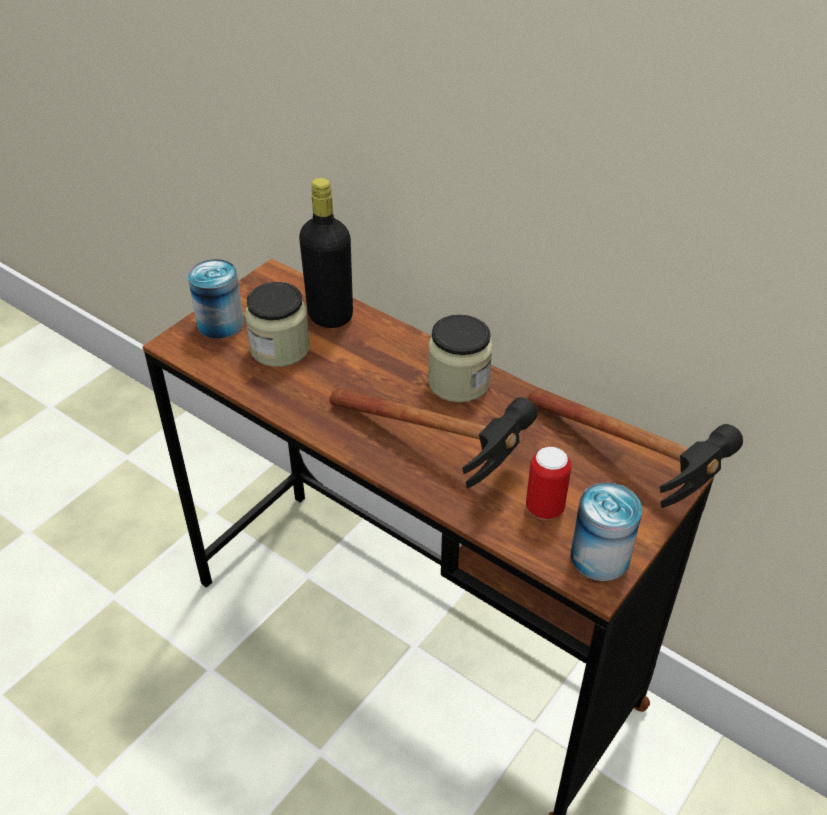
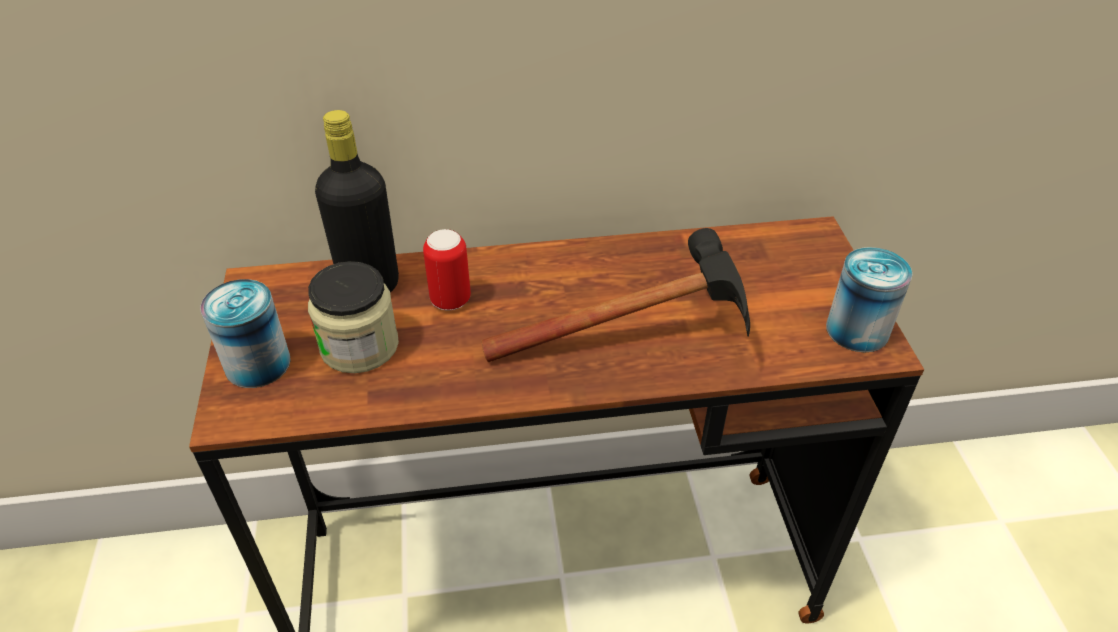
camera: 45 degrees left, 0 degrees up
jar [428,314,493,403] -> none
can [526,447,571,520] -> can moved to [423,229,471,311]
hammer [528,388,743,508] -> none

